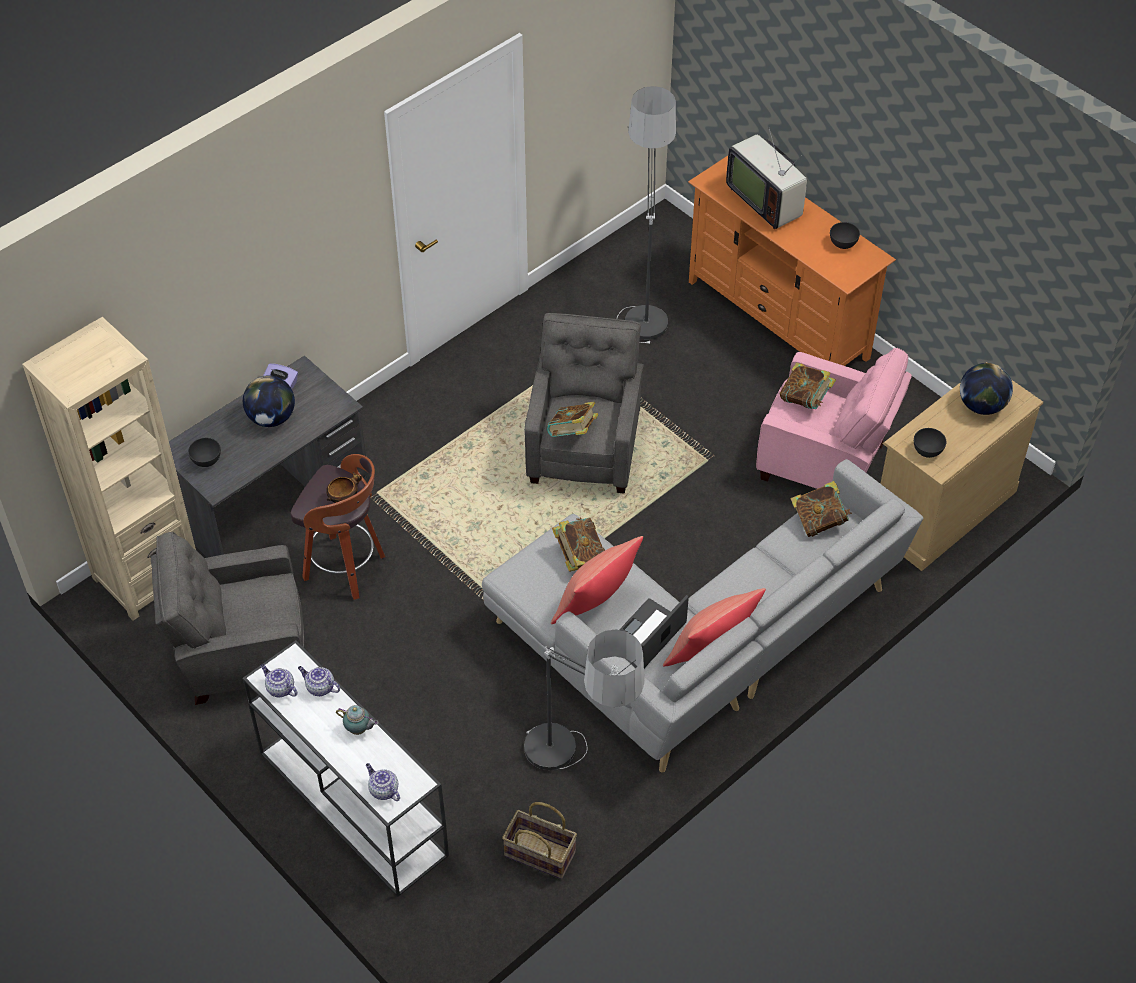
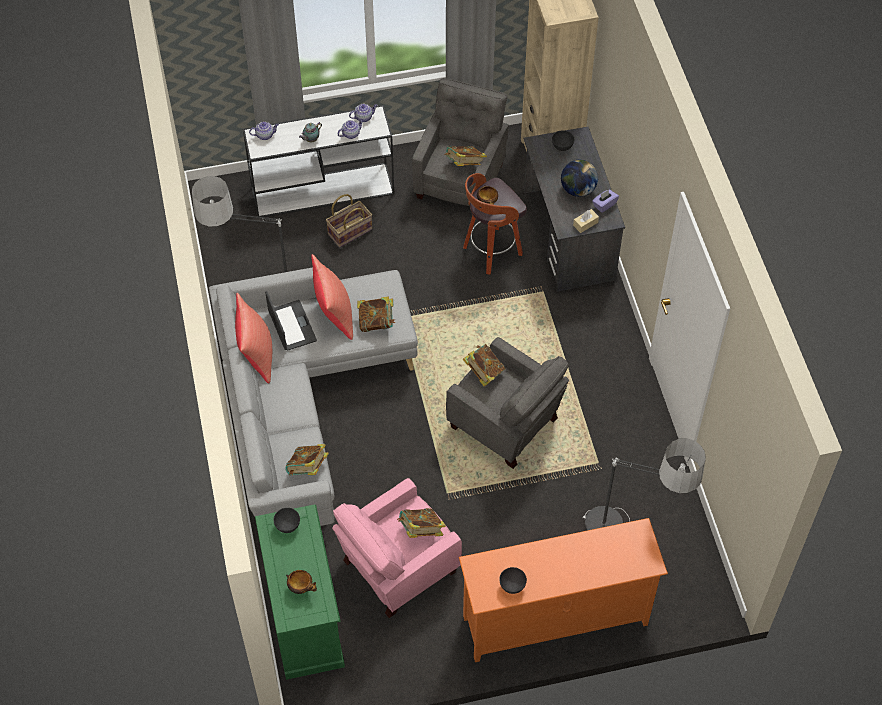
camera: 120 degrees right, 5 degrees up
basket [502,802,577,879] -> basket moved to [326,194,372,248]
television [726,129,807,229] -> none
beige dresser [880,362,1043,571] -> green dresser [255,504,345,680]
globe [960,363,1013,415] -> bowl [286,570,317,594]
none -> book [444,146,487,166]
none -> beige tissue box [573,209,599,233]

